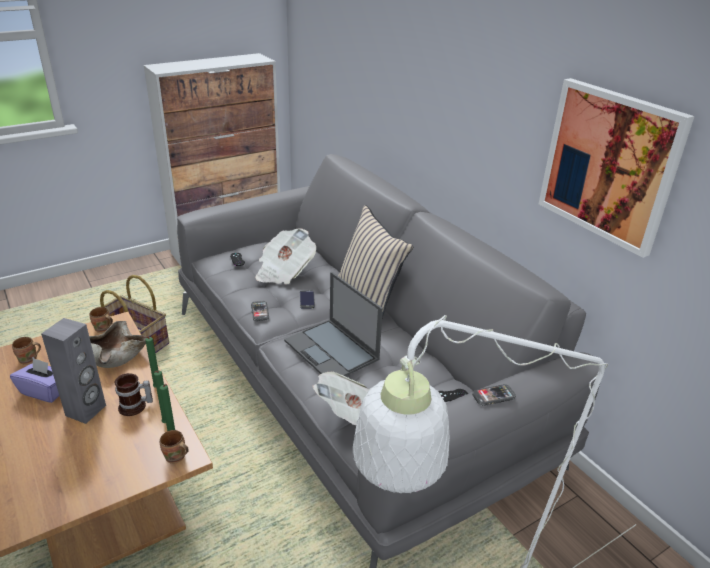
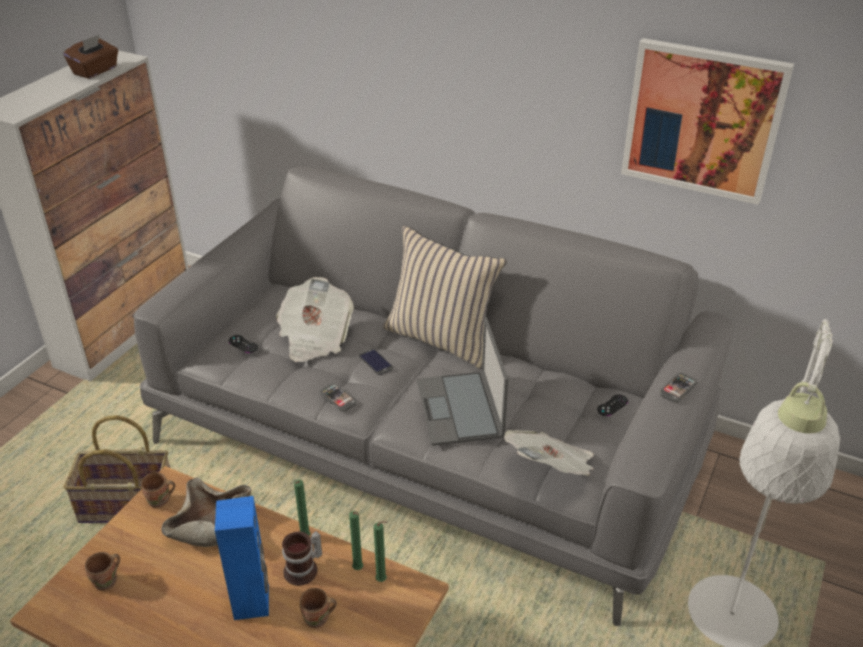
camera: 30 degrees left, 5 degrees up
purple tissue box [10,358,59,403] -> none
grey speaker [41,318,106,424] -> blue speaker [215,496,269,620]
brown mug [160,430,189,464] -> brown mug moved to [300,588,337,628]
laptop [284,272,383,376] -> laptop turned 60 degrees clockwise [417,317,508,446]
none -> brown tissue box [63,35,118,79]

